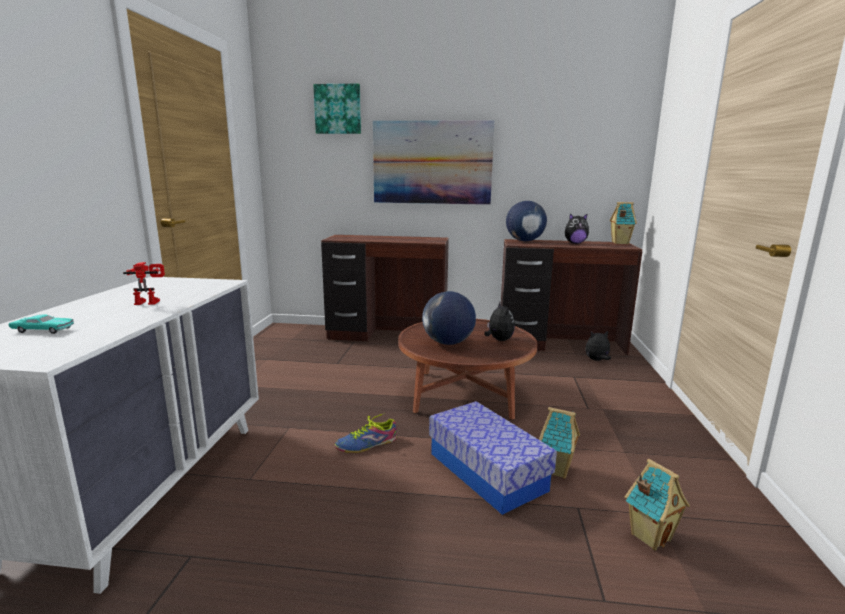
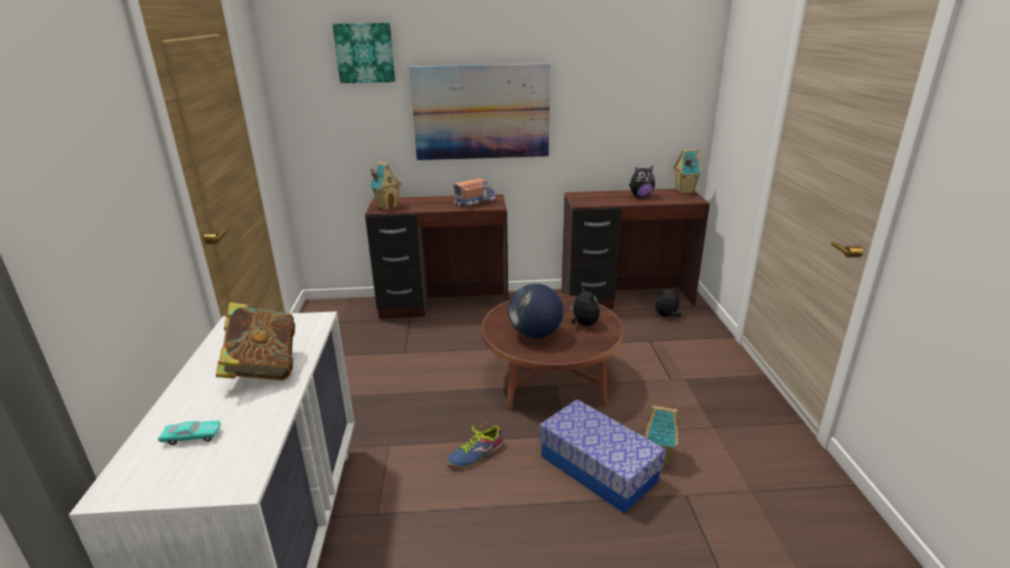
camera: 10 degrees left, 10 degrees up
toy robot [123,262,165,305] -> book [216,302,295,380]
globe [506,201,547,241] -> none
toy house [625,459,690,551] -> toy house moved to [369,161,402,210]
none -> toy truck [453,178,497,206]

